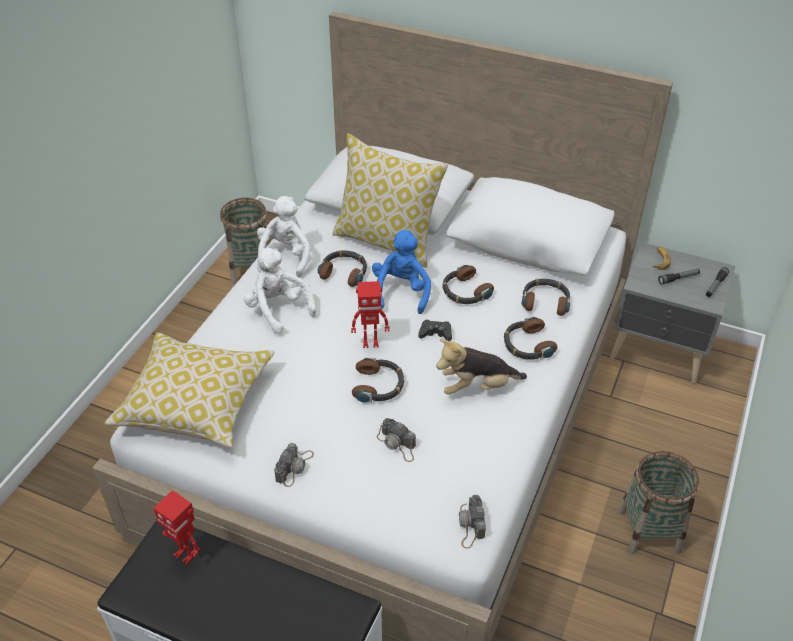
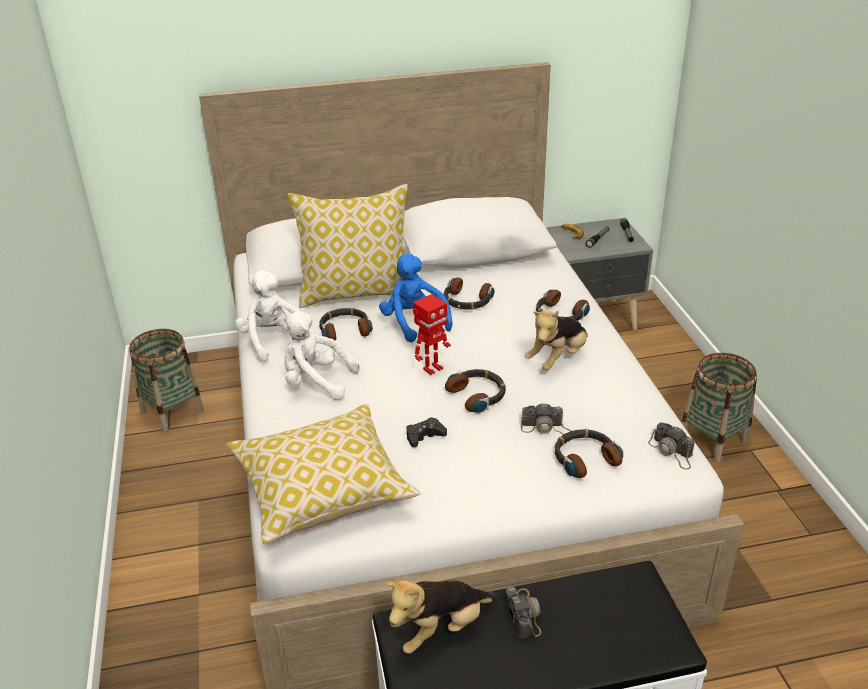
camera: 35 degrees left, 10 degrees down
toy robot [153,490,200,565] -> plush toy [386,580,497,654]
camera [274,443,314,487] -> camera moved to [505,586,541,639]
black game controller [418,320,452,341] -> black game controller moved to [407,417,447,447]
headphones [522,279,570,316] -> headphones moved to [555,429,623,478]

